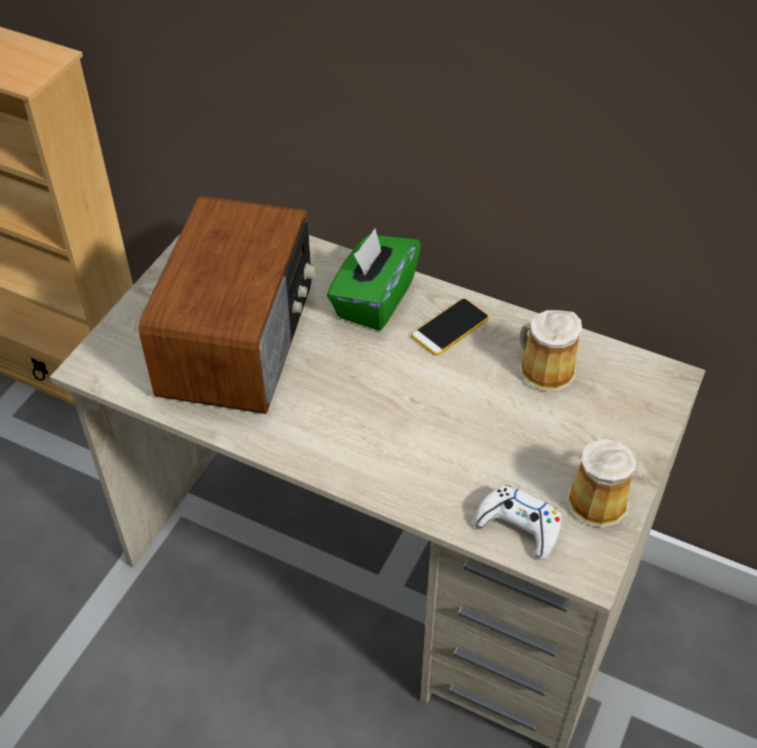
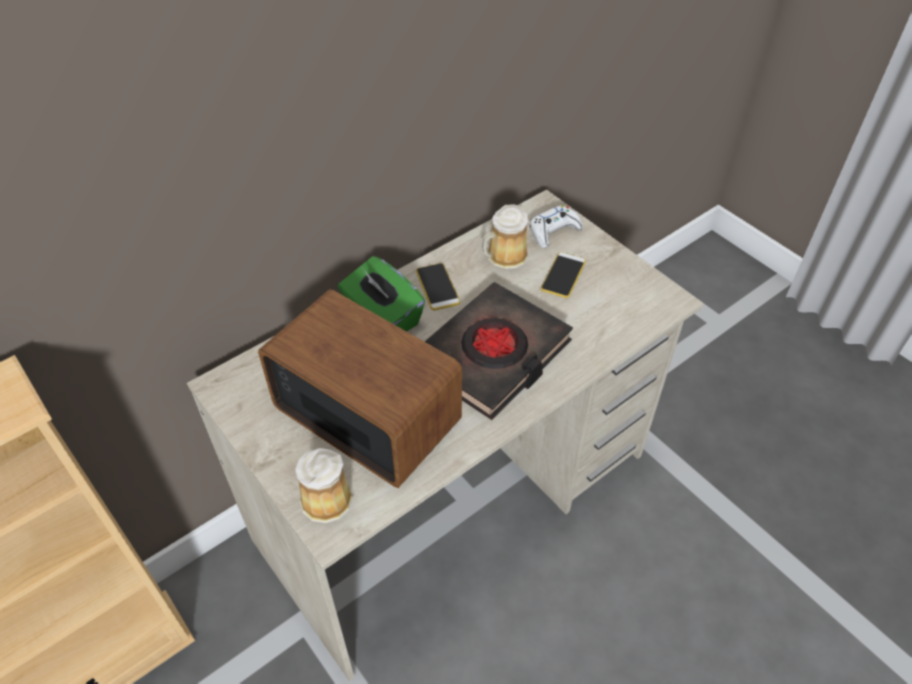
camera: 65 degrees left, 0 degrees up
white game controller [473,485,562,560] -> white game controller moved to [530,205,583,248]
mug [567,439,636,527] -> mug moved to [295,448,353,523]
none -> black book [424,282,573,420]
none -> phone [541,252,586,298]

